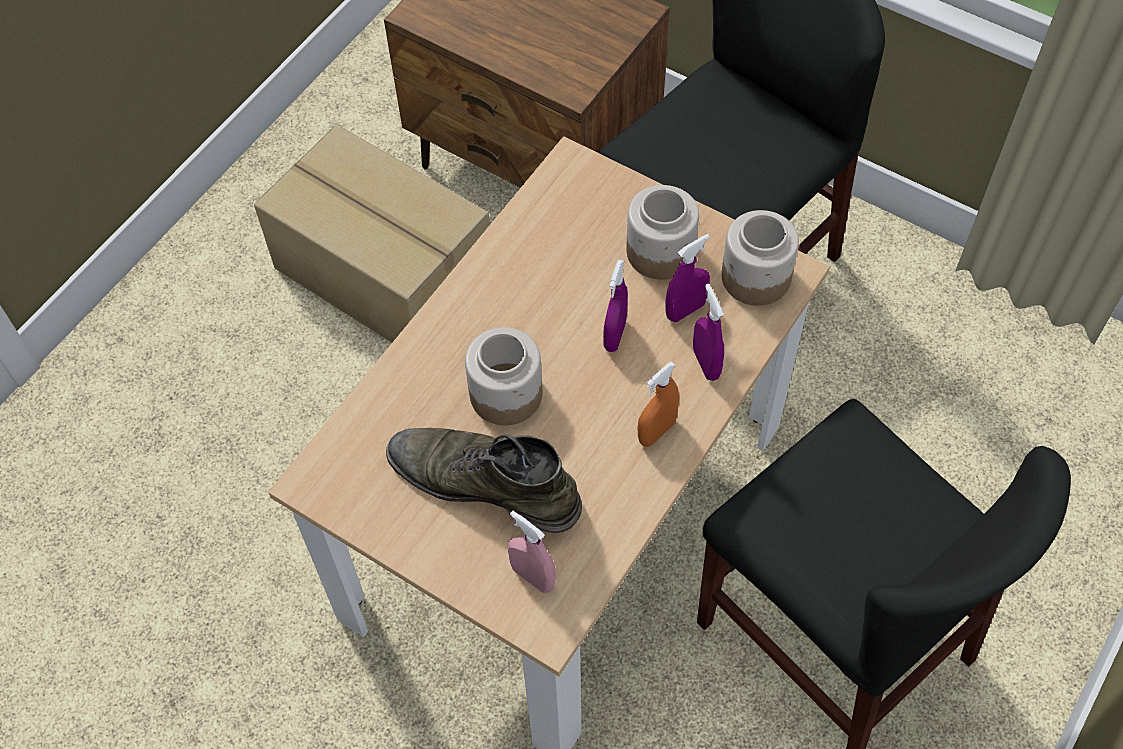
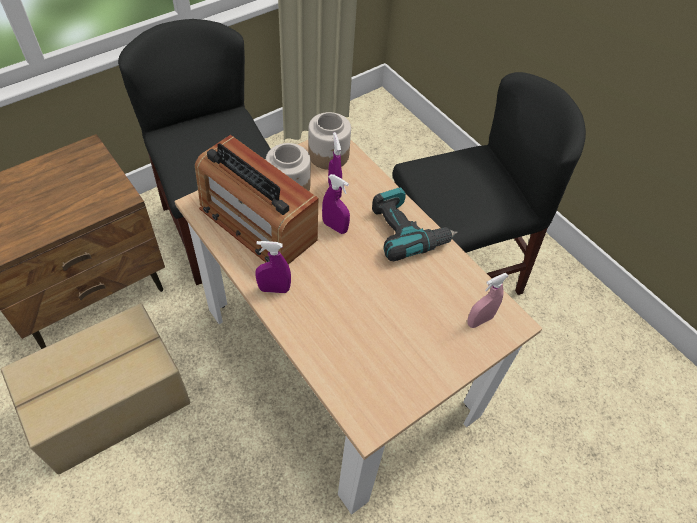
camera: 75 degrees left, 5 degrees down
green boot [386,428,582,533] -> none
jar [465,327,543,425] -> none
orange spray bottle [638,362,679,447] -> power drill [372,187,458,261]
purple spray bottle [693,284,724,381] -> purple spray bottle moved to [255,241,291,293]
none -> radio [195,135,318,264]

